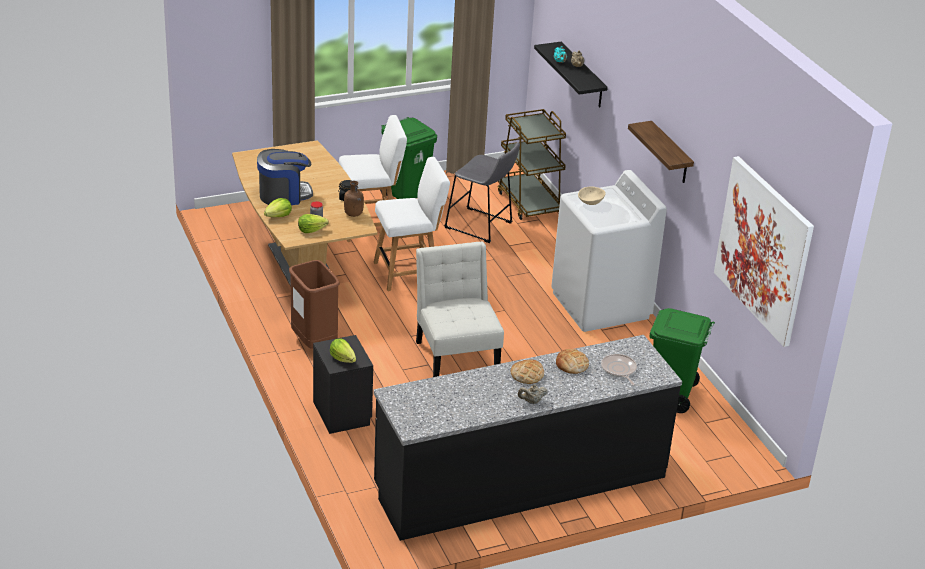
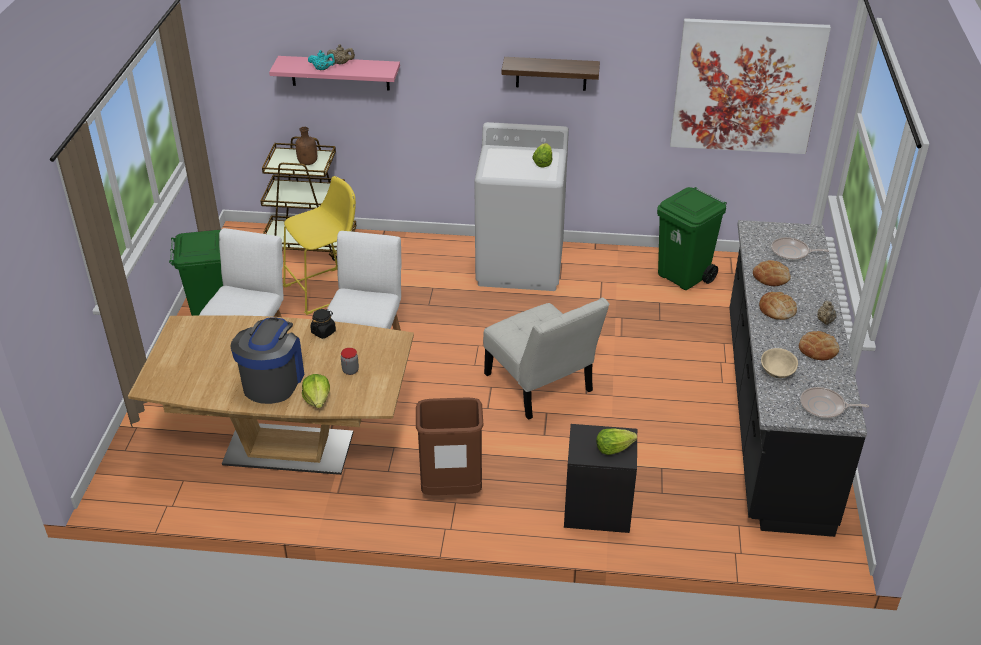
camera: 60 degrees left, 5 degrees up
lettuce [298,214,329,233] -> lettuce moved to [532,143,553,168]
brown bottle [344,181,364,217] -> brown bottle moved to [295,127,317,165]
white chair [416,241,504,377] -> white chair turned 135 degrees counterclockwise [483,298,610,420]
grey stool [444,142,520,243] -> yellow stool [283,176,356,315]
black shelf [534,42,608,108] -> pink shelf [269,56,400,91]
beige bowl [578,186,606,205] -> beige bowl moved to [761,348,798,378]
none -> bread [799,331,839,360]
none -> frying pan [800,387,869,419]

